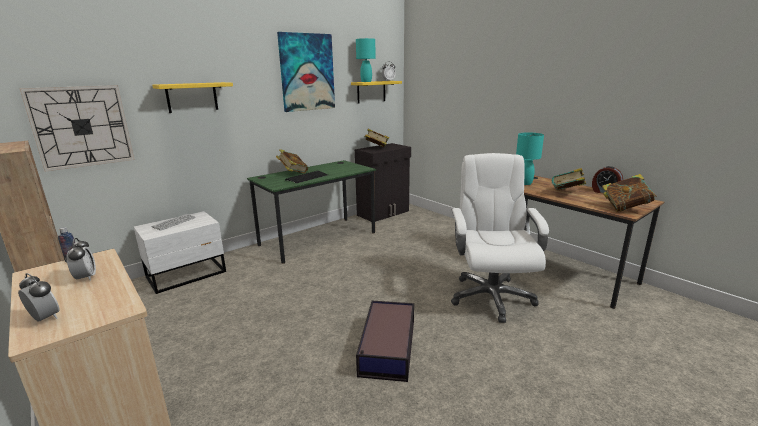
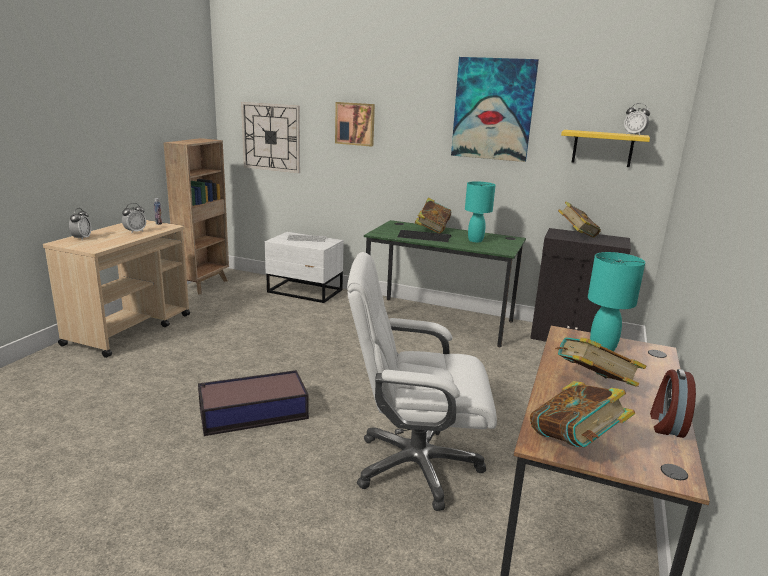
camera: 60 degrees right, 0 degrees up
yellow shelf [152,82,233,113] -> picture [335,102,375,147]
turquoise table lamp [356,38,376,82] -> turquoise table lamp moved to [465,181,496,243]
white office chair [451,153,549,323] -> white office chair turned 150 degrees counterclockwise [347,252,497,511]

